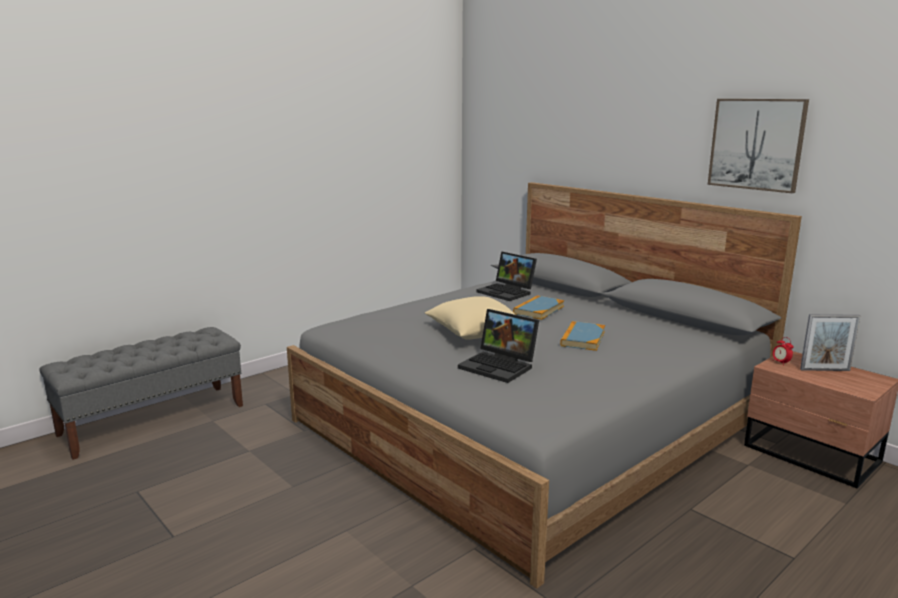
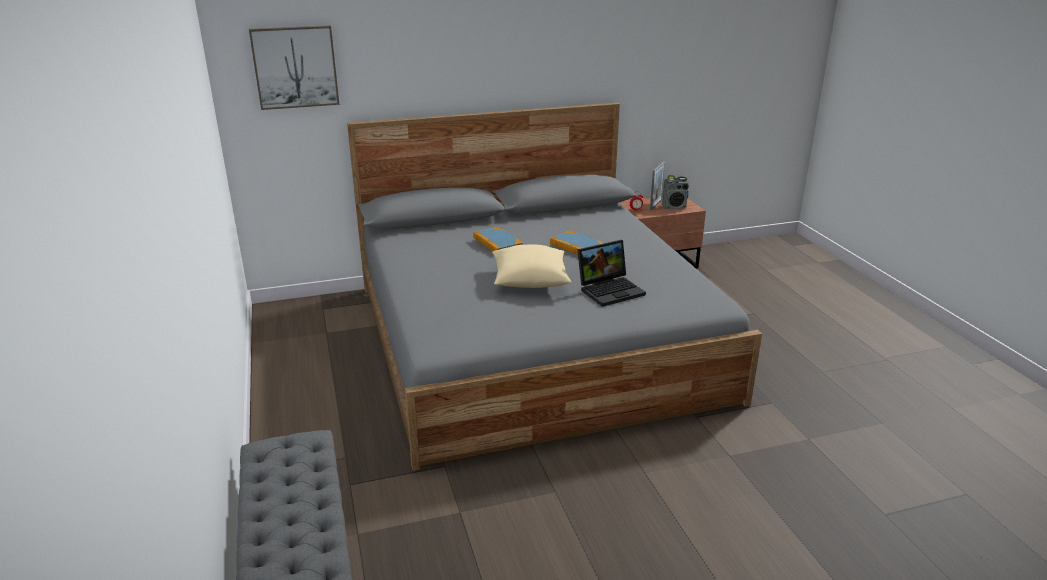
camera: 65 degrees left, 10 degrees up
laptop [476,252,537,301] -> none
picture [708,99,809,193] -> picture moved to [249,25,340,110]
none -> radio [662,175,689,209]

